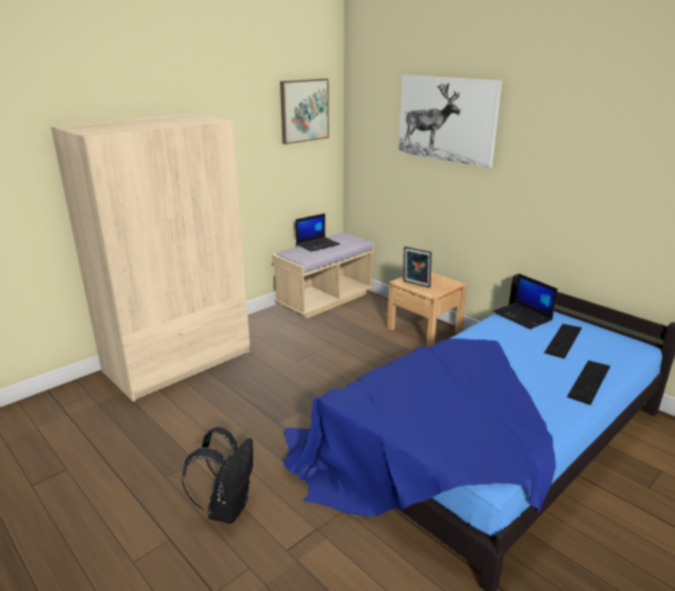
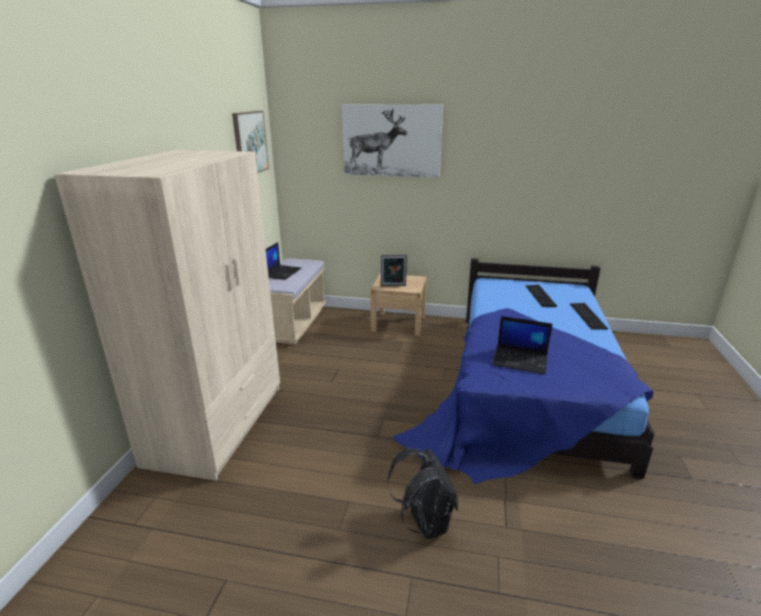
camera: 35 degrees left, 0 degrees up
laptop [493,274,558,329] -> laptop moved to [492,316,553,375]

